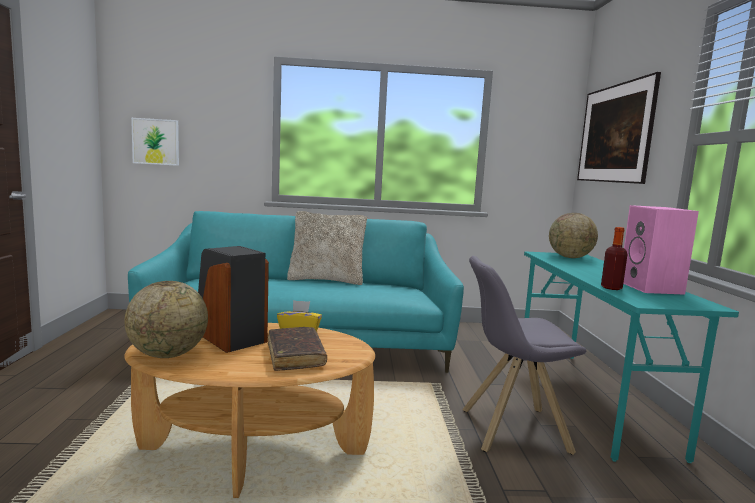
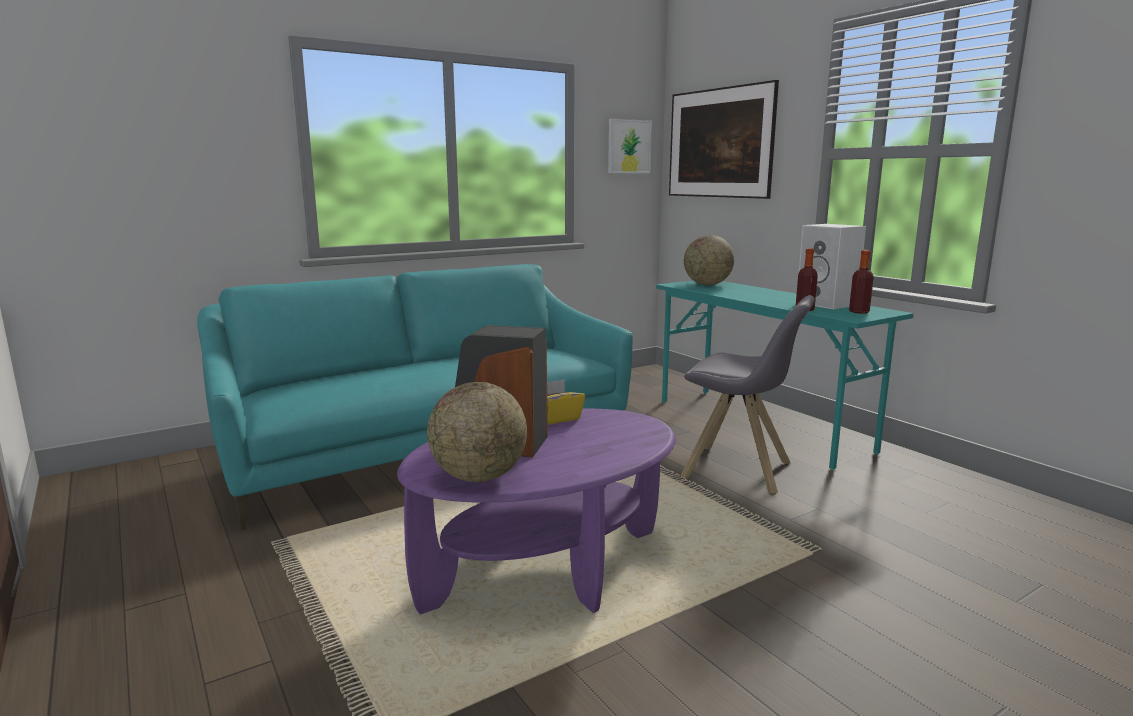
camera: 30 degrees left, 5 degrees up
brown coffee table [124,323,375,498] -> purple coffee table [397,409,676,614]
picture [131,118,179,166] -> picture moved to [608,119,652,173]
brown book [268,327,327,371] -> none
beige pillow [287,211,367,285] -> none
grey chair [462,256,586,455] -> grey chair turned 120 degrees counterclockwise [681,295,815,494]
pink speaker [623,205,699,295] -> white speaker [799,224,866,309]
none -> bottle [849,250,874,314]

